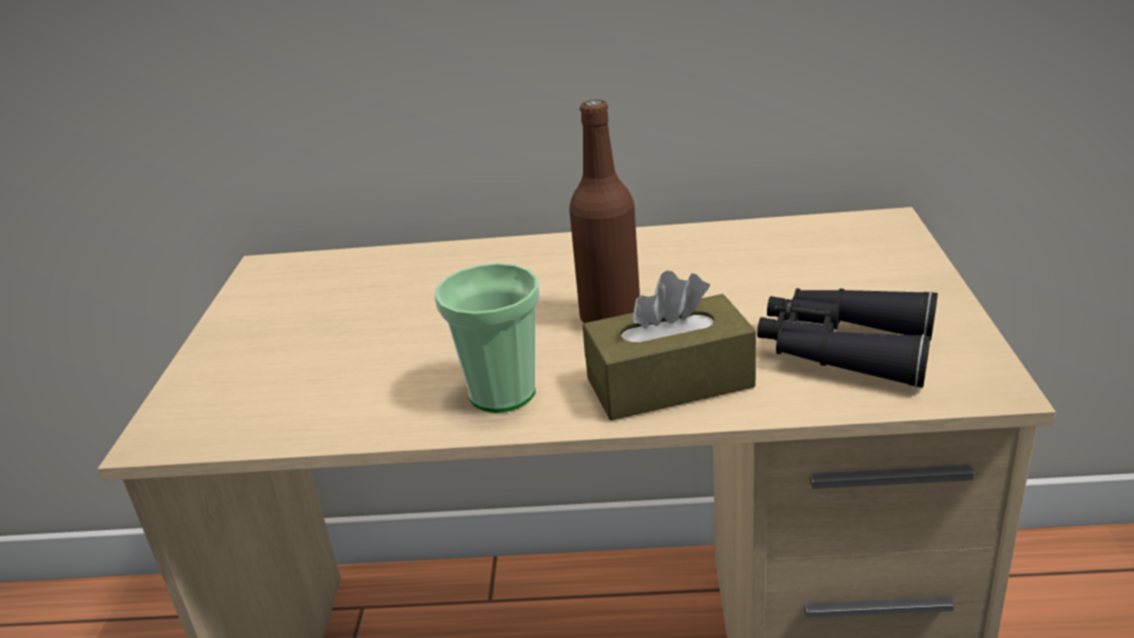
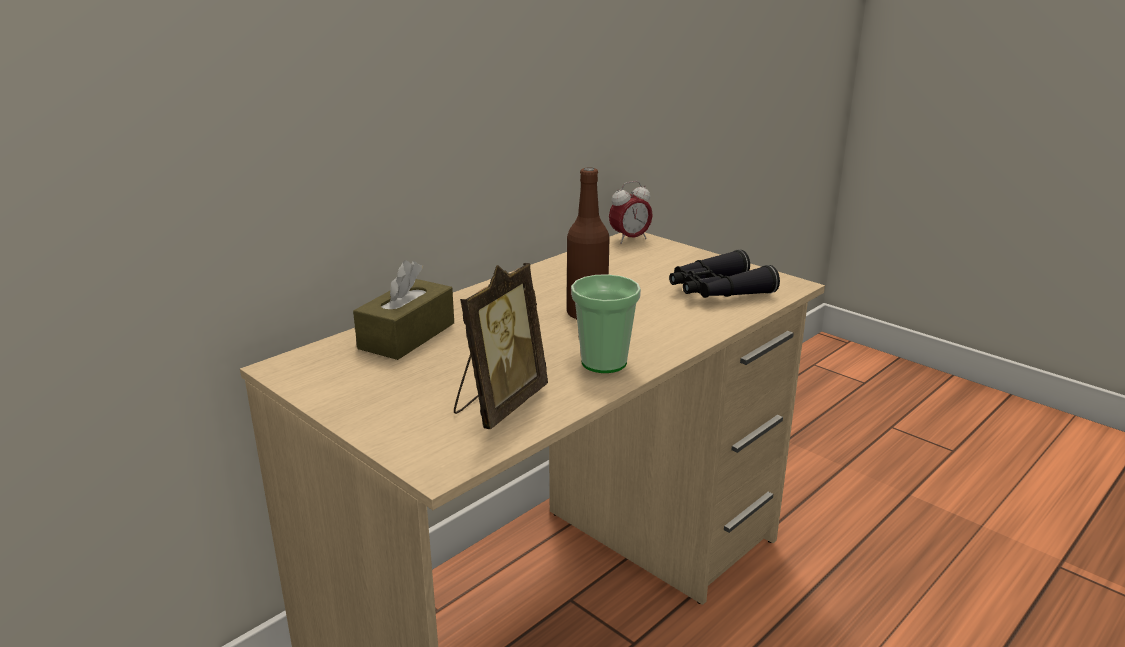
camera: 50 degrees left, 5 degrees down
brown tissue box [582,271,756,421] -> brown tissue box moved to [353,260,454,360]
none -> picture frame [454,263,548,429]
none -> alarm clock [609,181,653,244]

